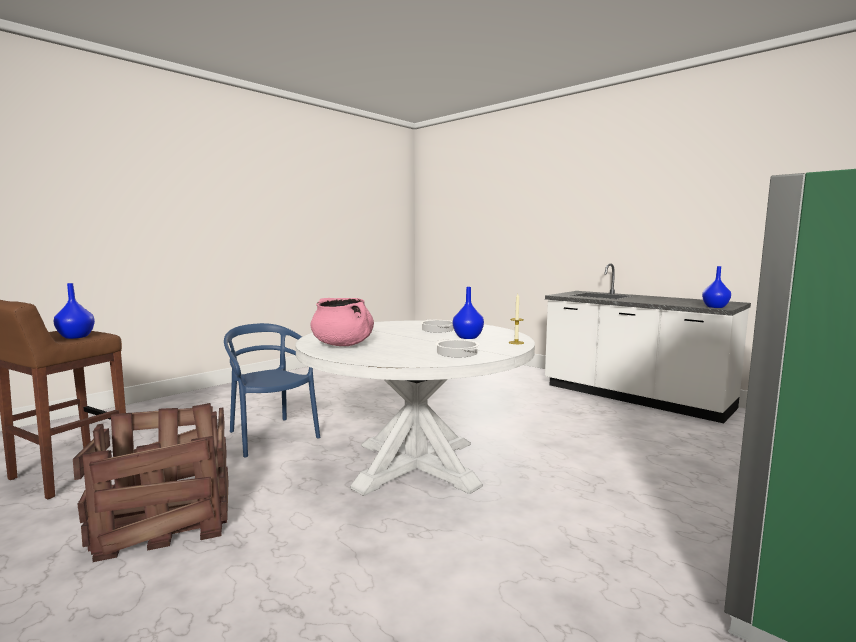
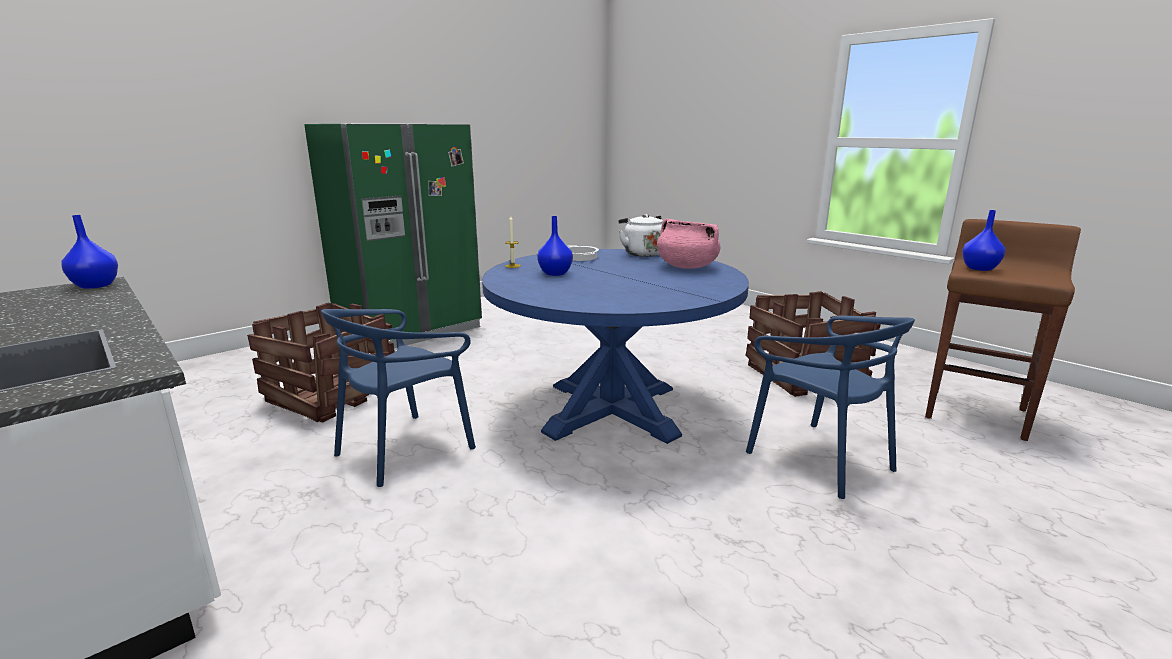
camera: 175 degrees left, 10 degrees up
white dining table [295,320,535,496] -> blue dining table [482,249,749,444]
cooking pot [420,319,454,332] -> none
none -> crate [247,303,395,423]
none -> blue chair [321,309,476,487]
none -> white kettle [618,214,663,257]

